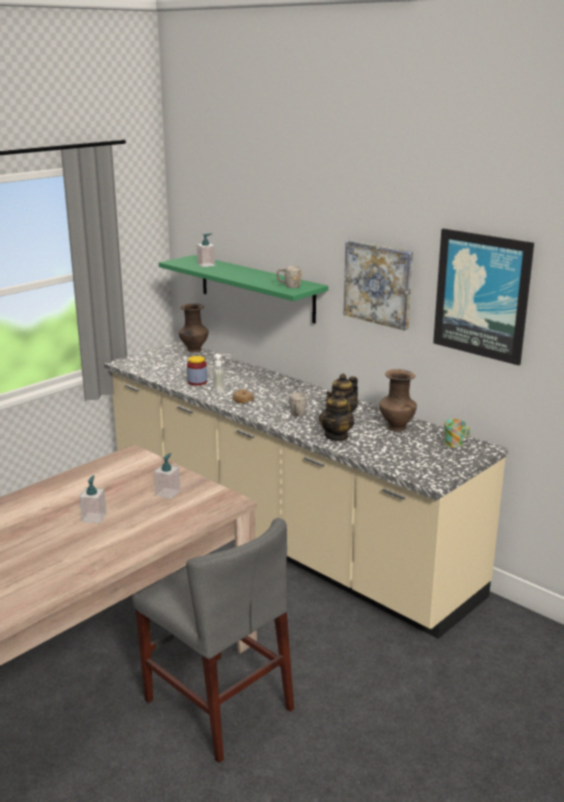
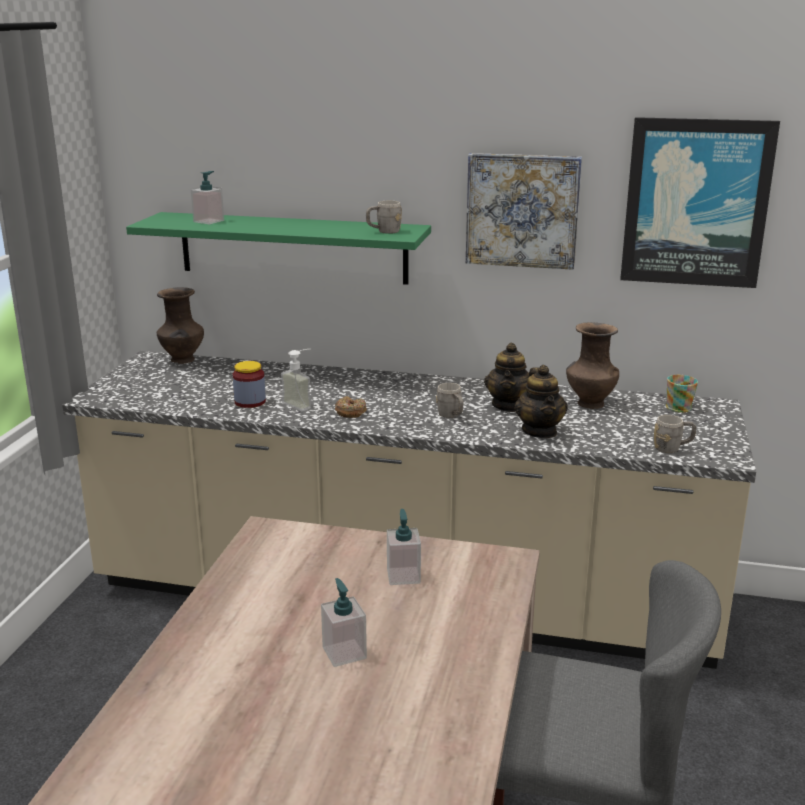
camera: 30 degrees left, 0 degrees up
none -> grey mug [654,415,696,453]

